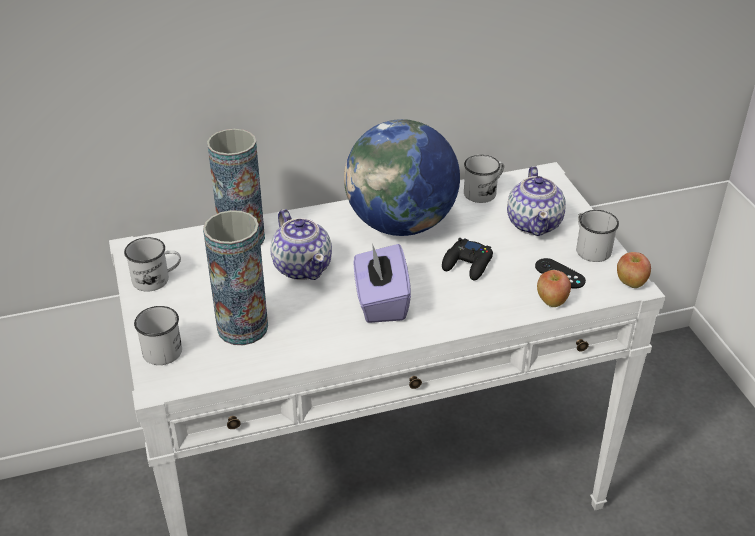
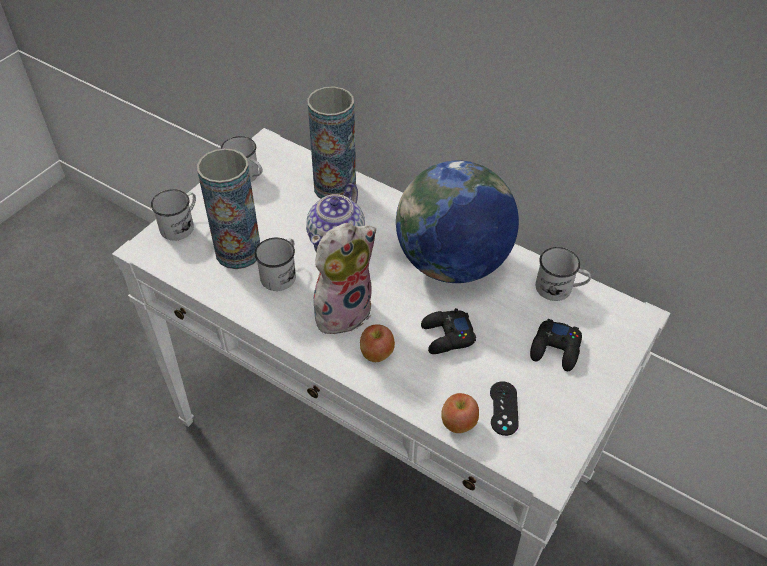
camera: 50 degrees right, 10 degrees up
purple tissue box [354,244,411,323] -> plush toy [314,223,376,334]
teapot [507,166,566,236] -> black game controller [530,319,582,371]
white mug [576,210,619,262] -> white mug moved to [255,238,296,291]
apple [617,252,651,288] -> apple moved to [360,325,395,362]

